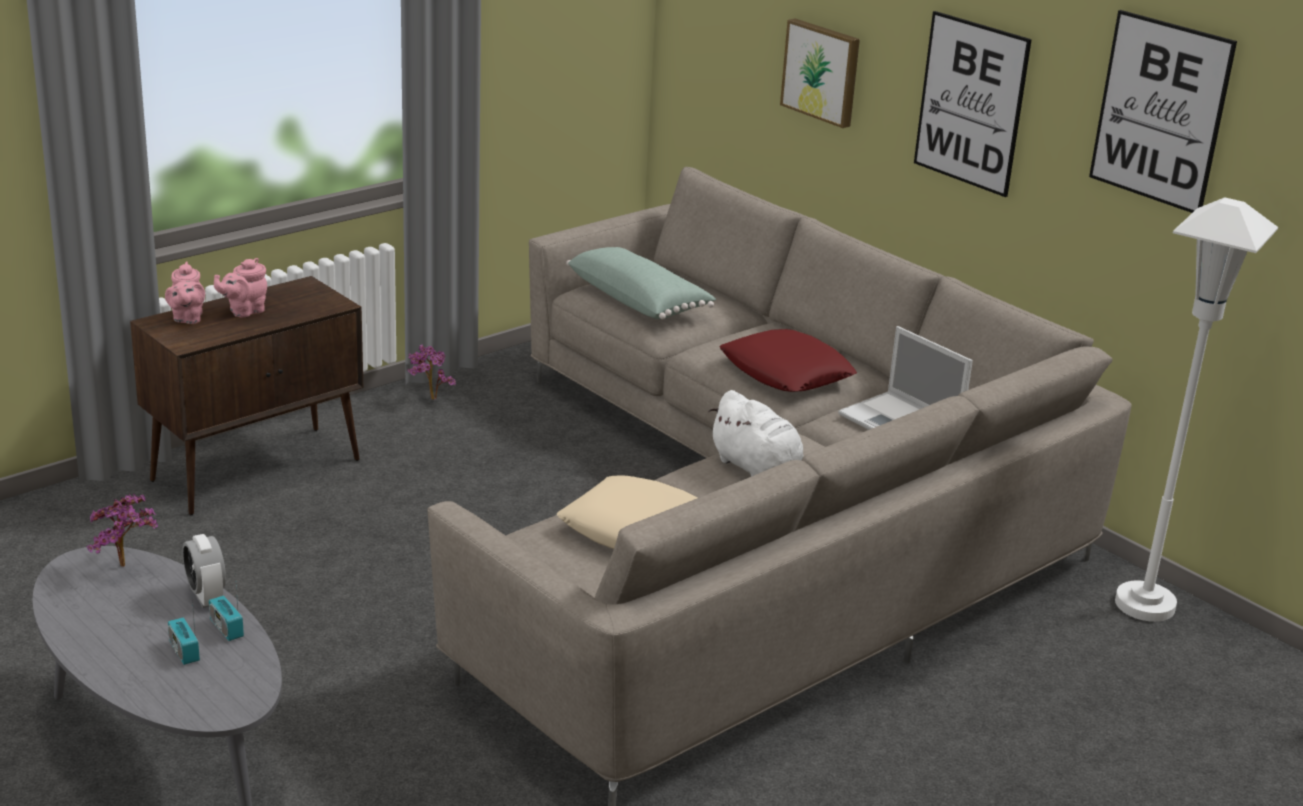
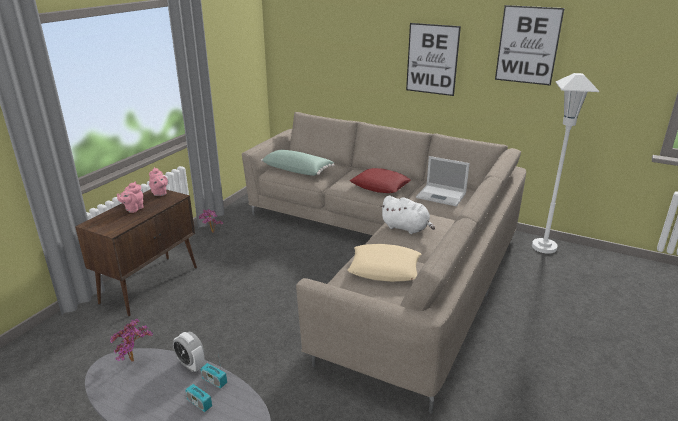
camera: 20 degrees left, 0 degrees up
pink teapot [165,262,205,324] -> pink teapot moved to [149,167,168,196]
picture [780,18,860,128] -> none

